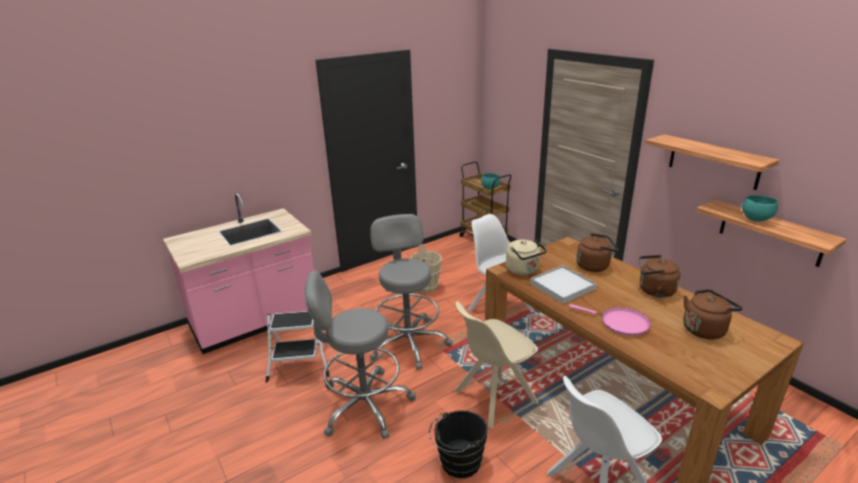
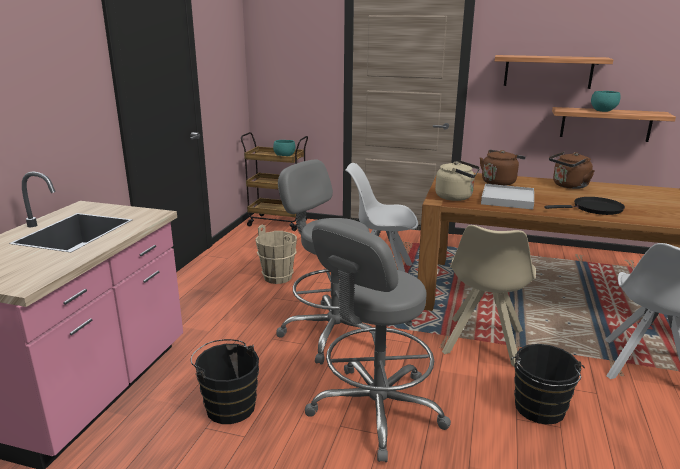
camera: 40 degrees left, 5 degrees down
step ladder [266,311,329,383] -> black bucket [191,339,259,424]
pink frying pan [569,304,651,336] -> black frying pan [544,197,625,215]
brown kettle [683,289,742,339] -> none

